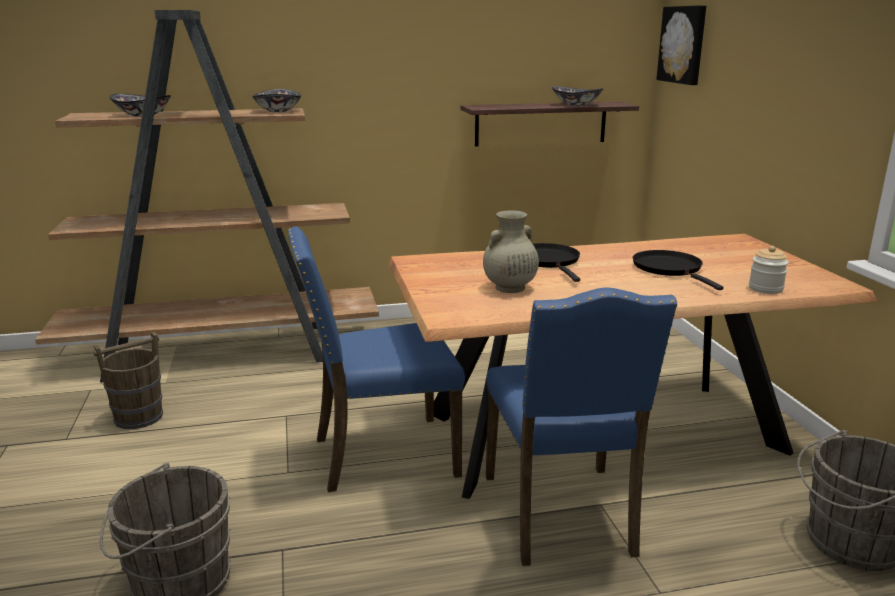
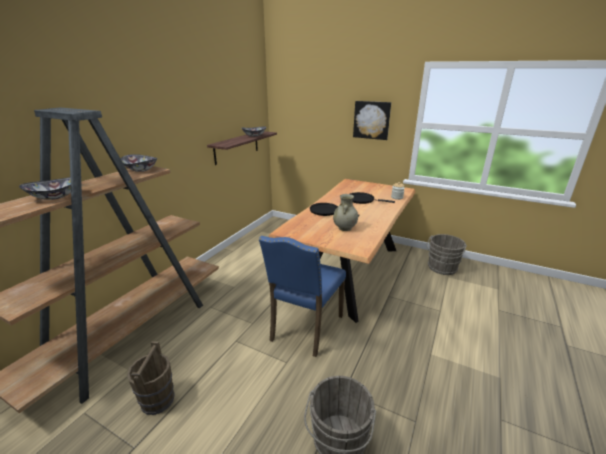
camera: 50 degrees left, 5 degrees up
blue chair [486,287,677,566] -> none
picture [656,5,706,85] -> picture moved to [353,101,391,140]

